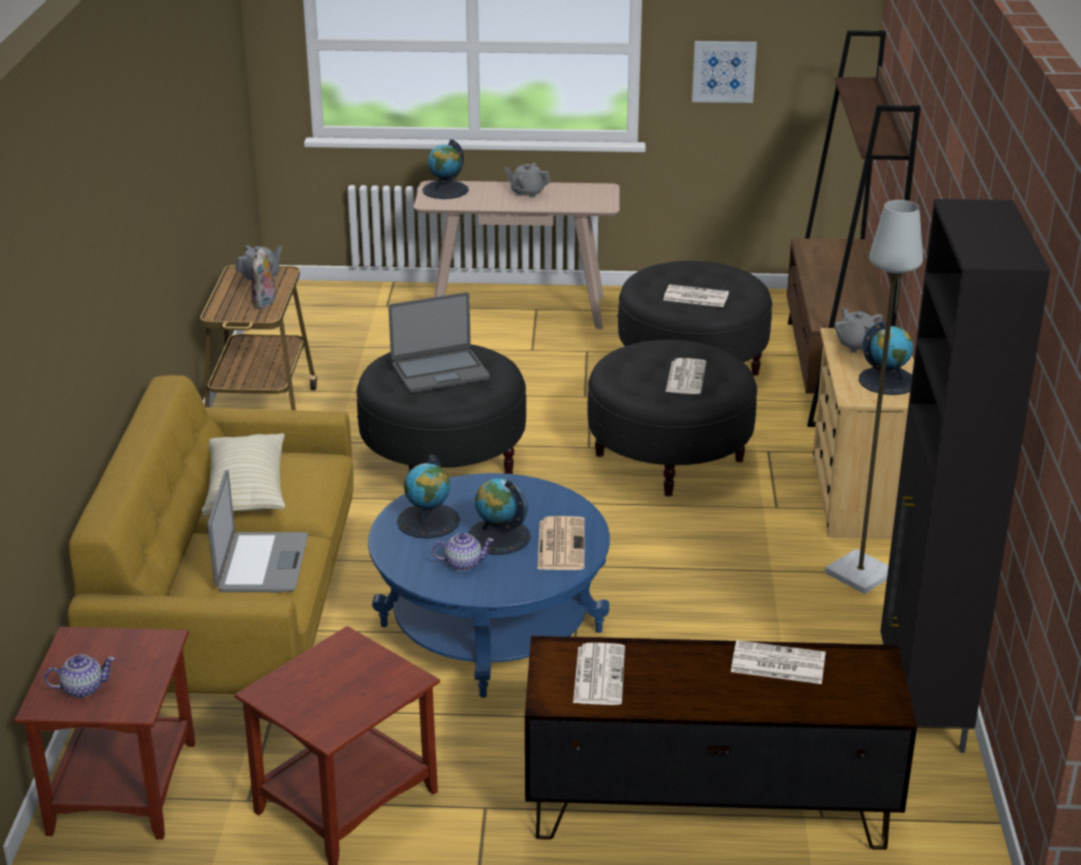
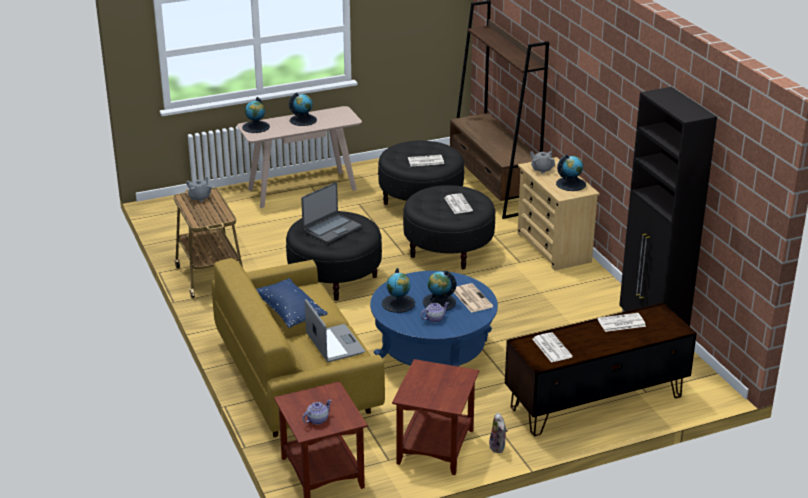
camera: 25 degrees left, 0 degrees up
beige pillow [202,433,285,516] -> blue pillow [256,278,328,328]
plush toy [251,248,277,309] -> plush toy moved to [489,413,508,453]
grey teapot [504,162,551,198] -> globe [289,93,317,126]
picture [692,41,757,103] -> none
grey floor lamp [825,200,923,594] -> none

